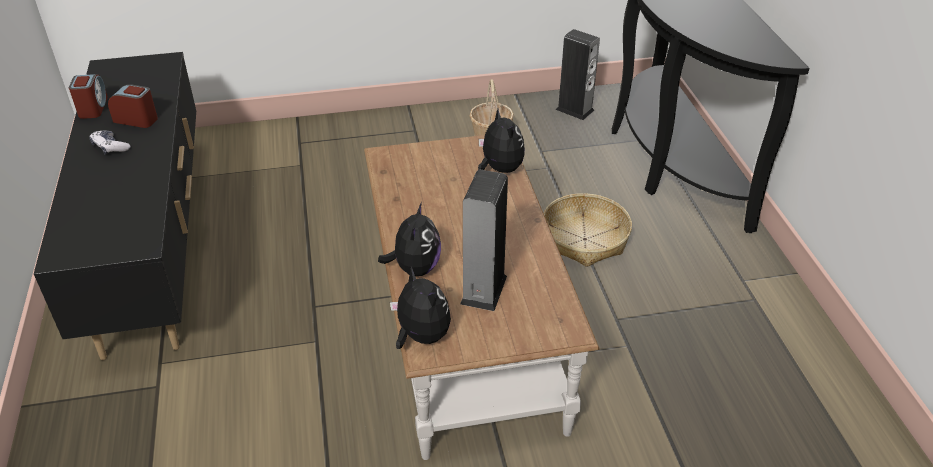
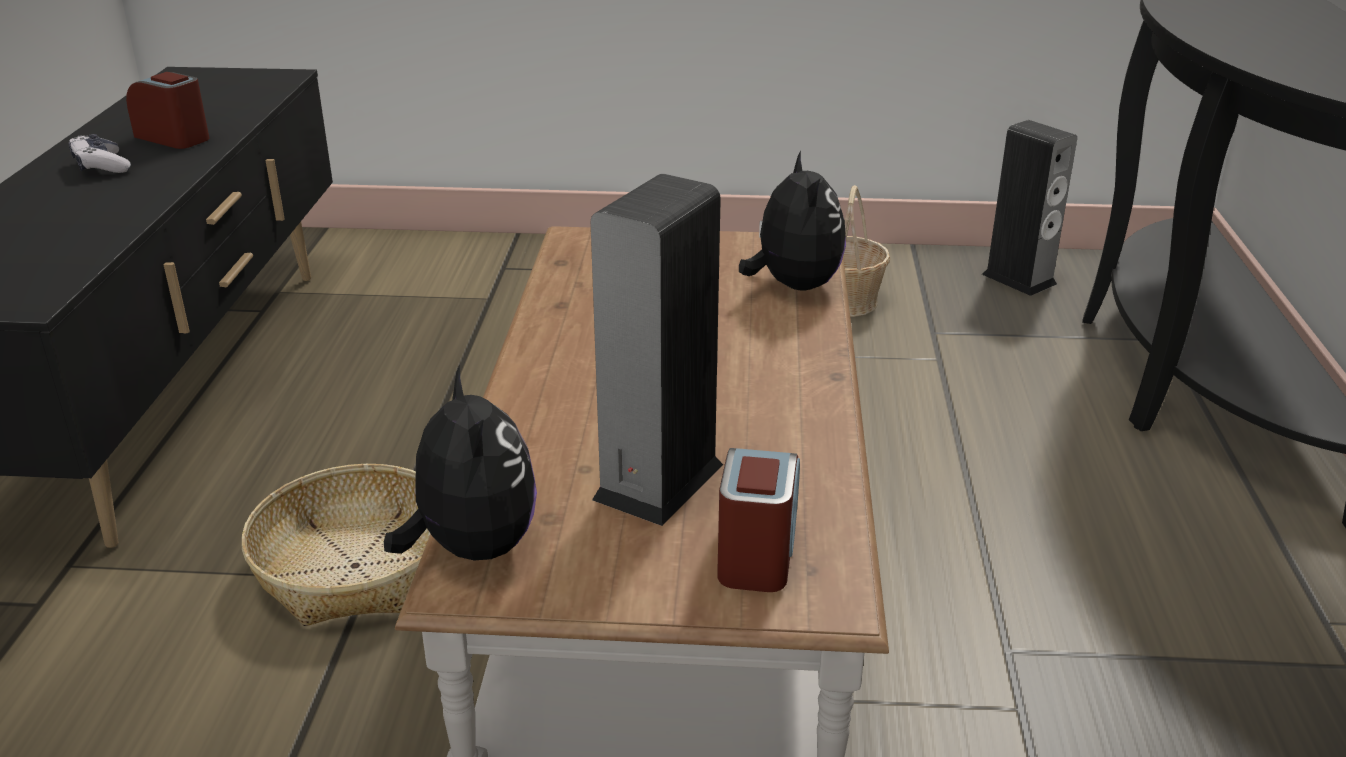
camera: 15 degrees right, 10 degrees down
alarm clock [69,74,108,119] -> alarm clock moved to [717,448,800,592]
plush toy [378,202,441,276] -> none
basket [544,193,632,267] -> basket moved to [242,464,430,626]

